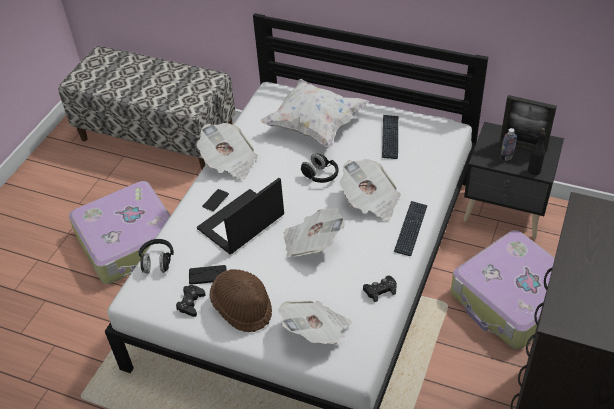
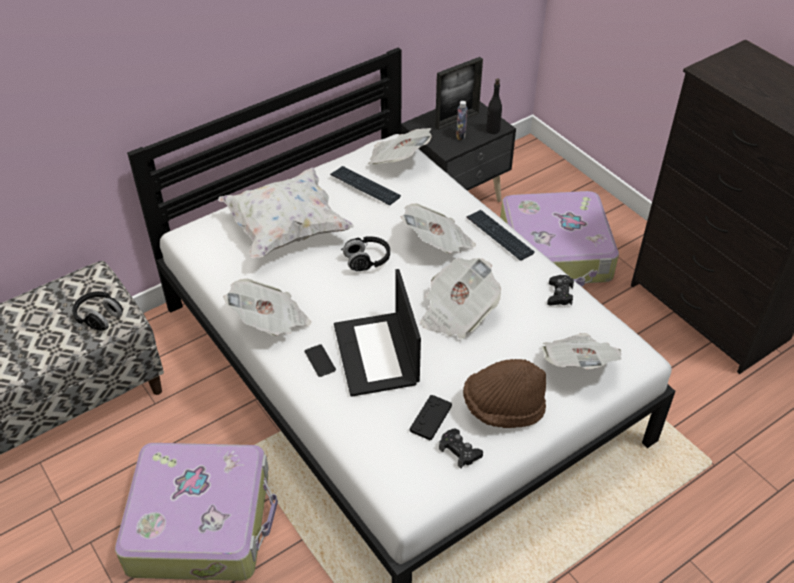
camera: 60 degrees left, 0 degrees up
black headphones [138,239,174,274] -> black headphones moved to [72,291,123,331]
none -> newspaper [368,128,432,165]

